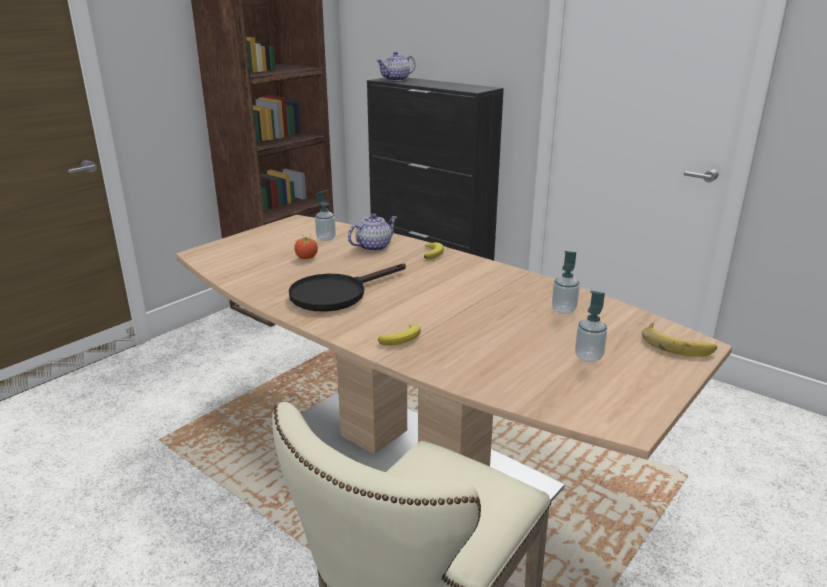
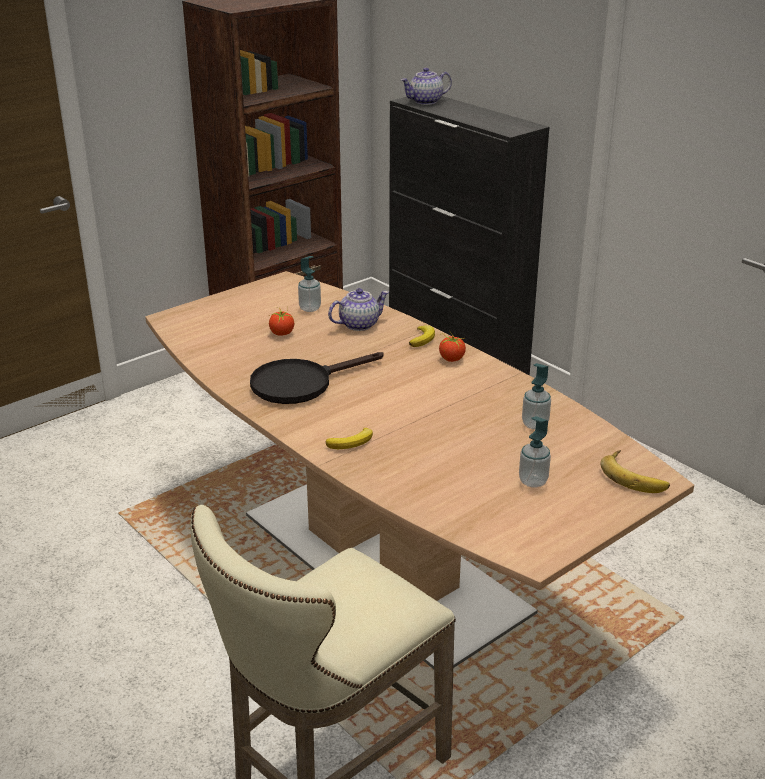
camera: 10 degrees right, 5 degrees up
none -> tomato [439,332,466,362]

